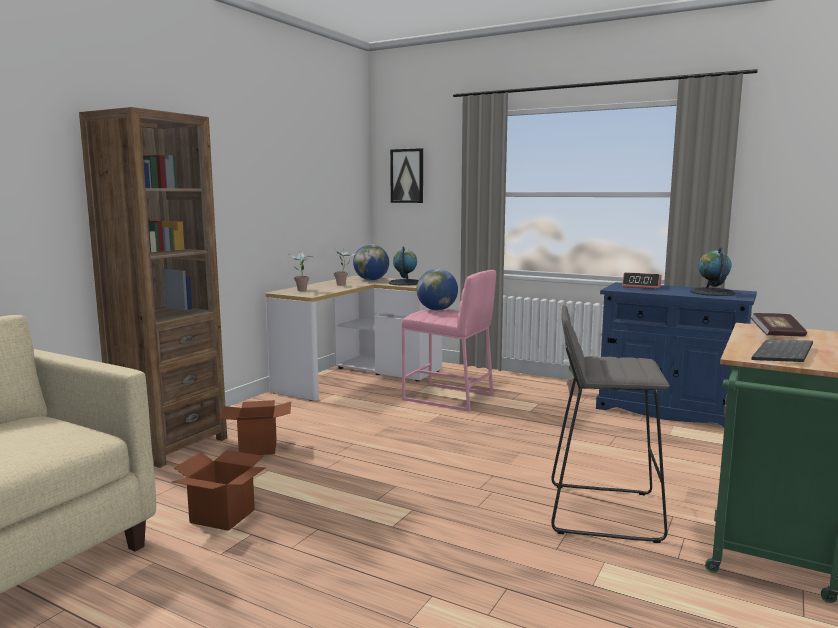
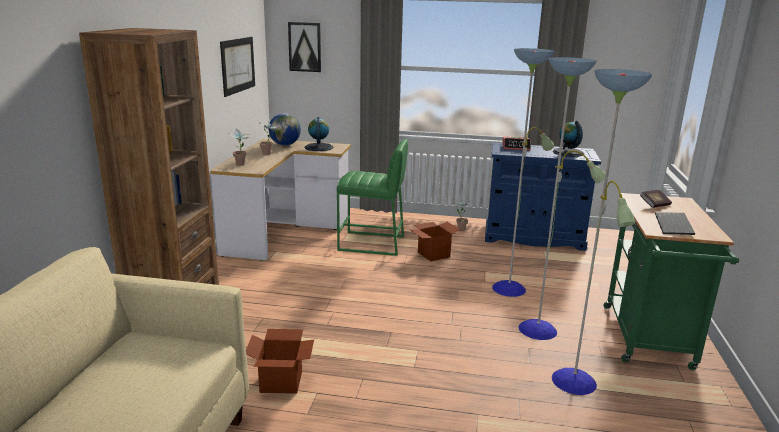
camera: 20 degrees left, 10 degrees up
cardboard box [219,400,291,455] -> cardboard box moved to [410,222,461,261]
pink stool [402,270,496,412] -> green stool [337,139,408,256]
globe [416,269,458,310] -> none
grey stool [551,305,670,543] -> floor lamp [492,48,653,395]
none -> picture [220,37,255,97]

